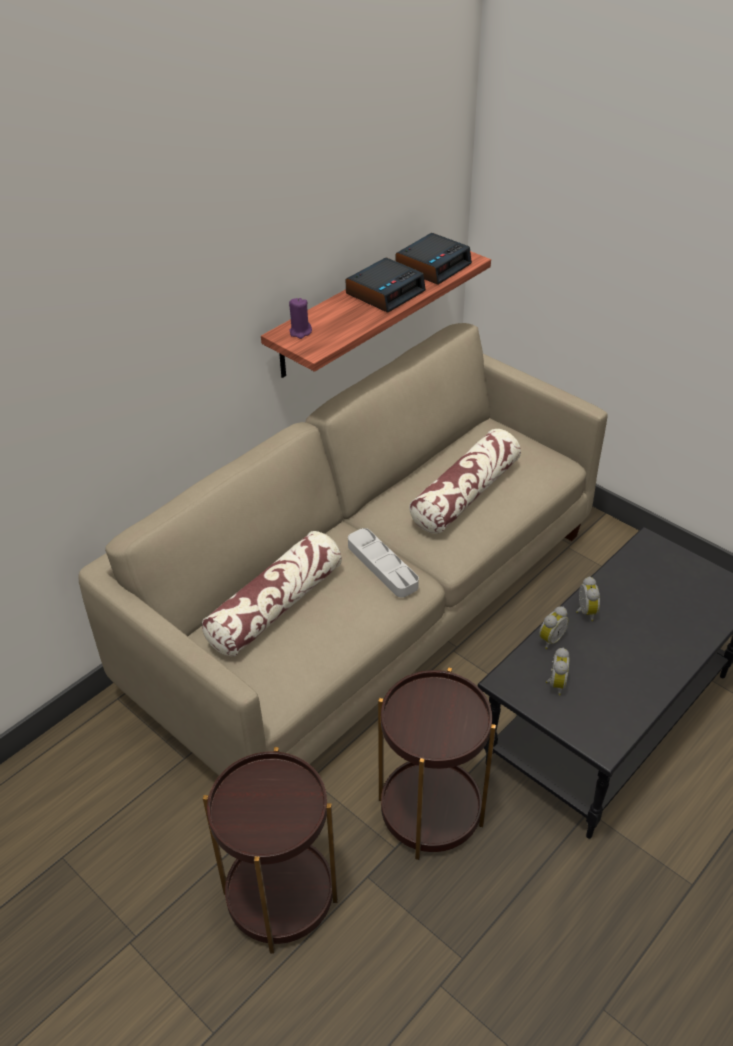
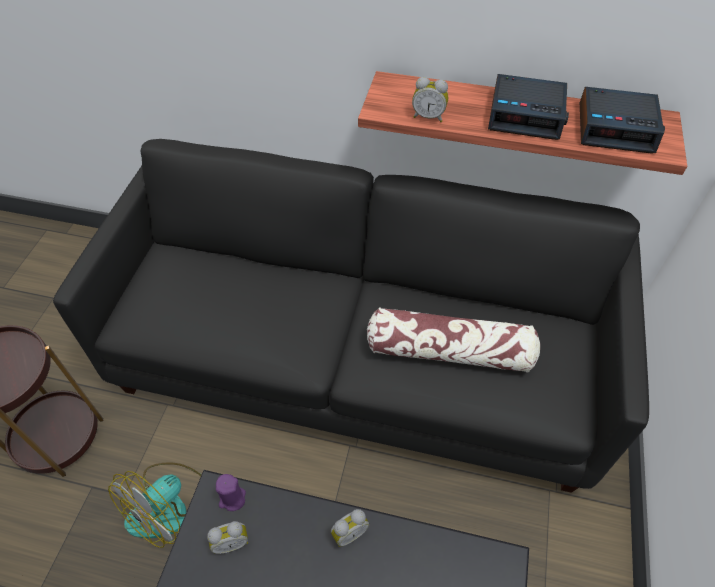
camera: 60 degrees right, 10 degrees up
beige sofa [78,323,608,775] -> black sofa [53,139,649,493]
pillow [202,531,342,656] -> none
purple candle [289,298,312,339] -> purple candle moved to [216,474,246,511]
grey tray [348,528,419,598] -> none
brown side table [378,667,496,860] -> fan [108,462,201,548]
alarm clock [539,606,569,649] -> alarm clock moved to [412,77,448,122]

